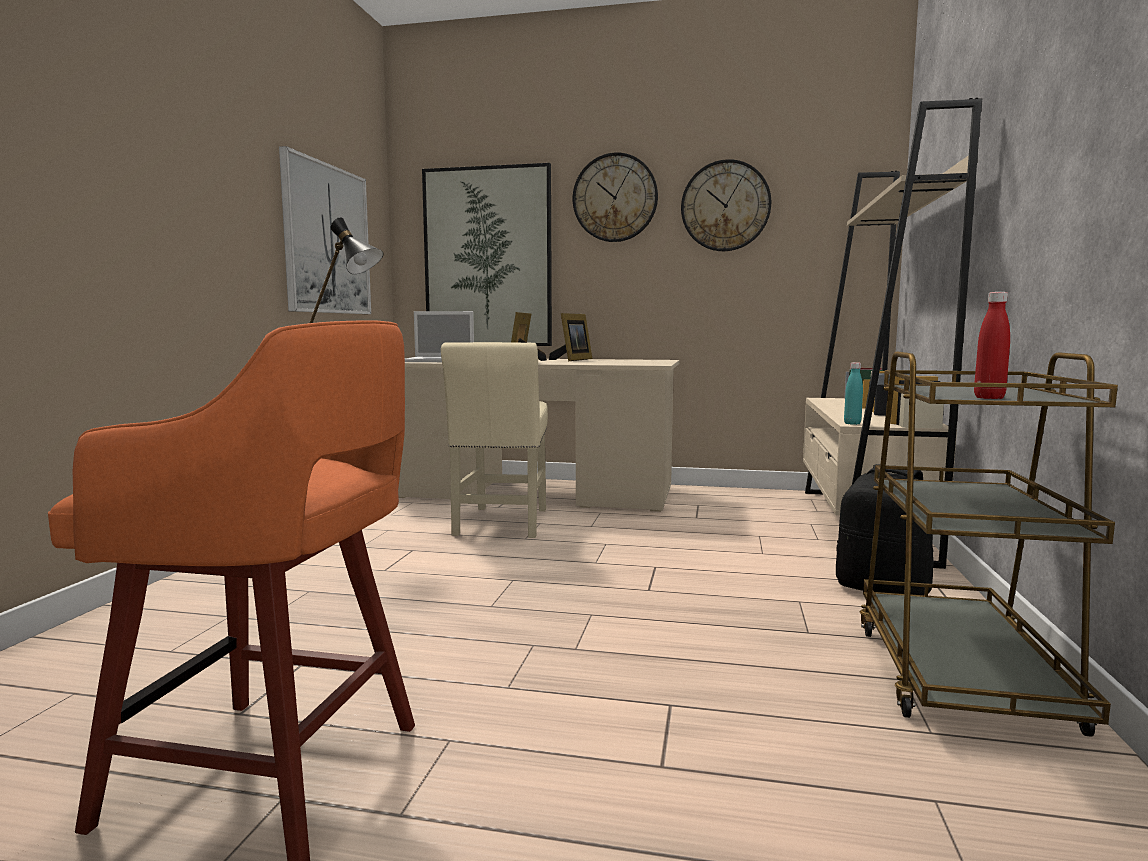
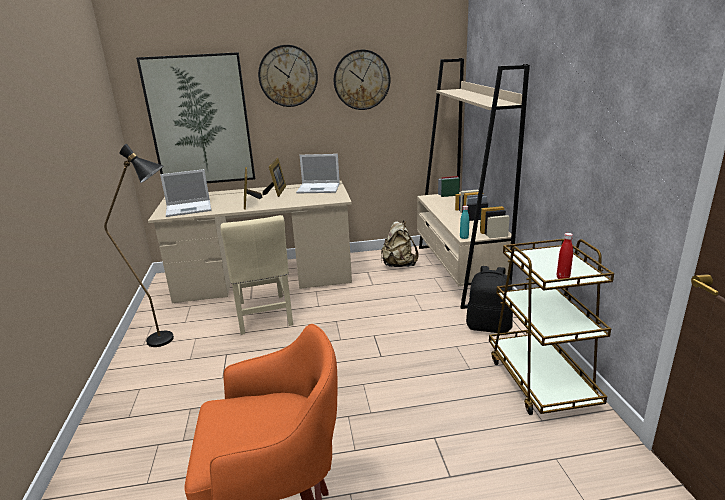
camera: 20 degrees left, 15 degrees up
picture [279,146,371,314] -> none
none -> laptop [296,154,340,194]
none -> beige backpack [381,220,418,267]

